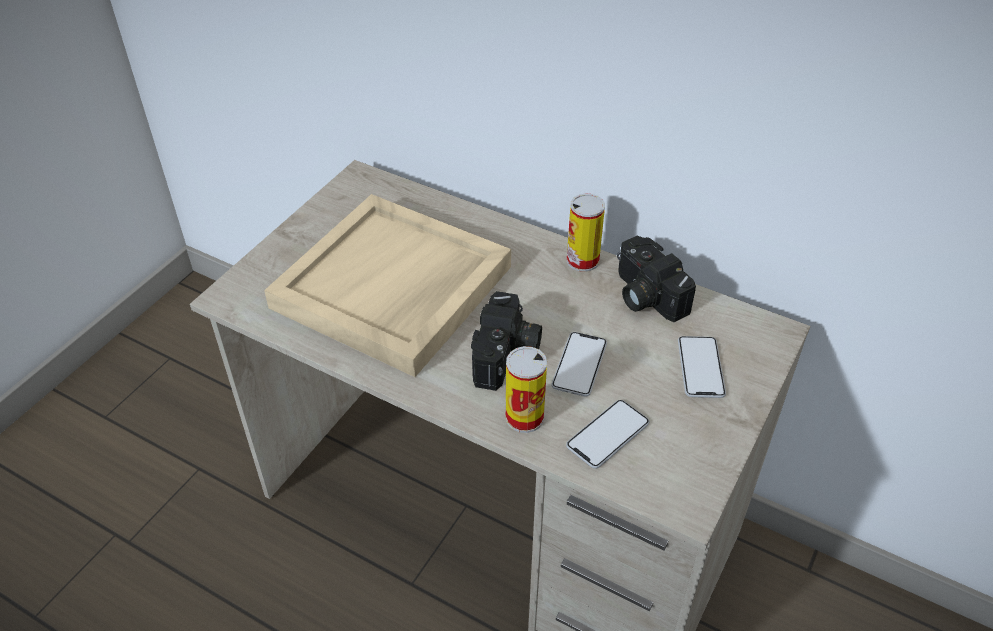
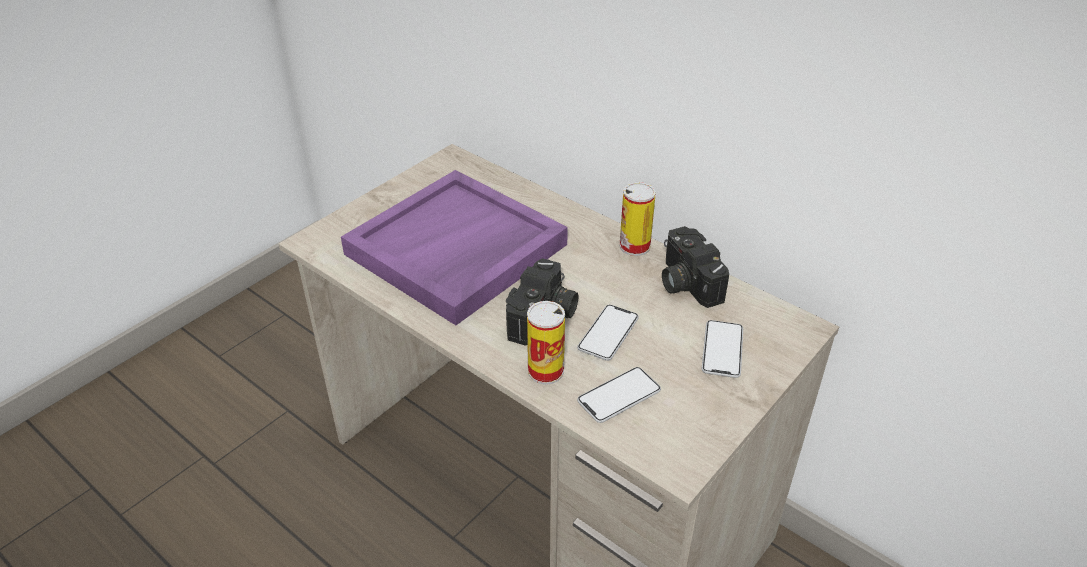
camera: 10 degrees right, 5 degrees down
beige tray [264,194,511,377] -> purple tray [341,170,568,325]

